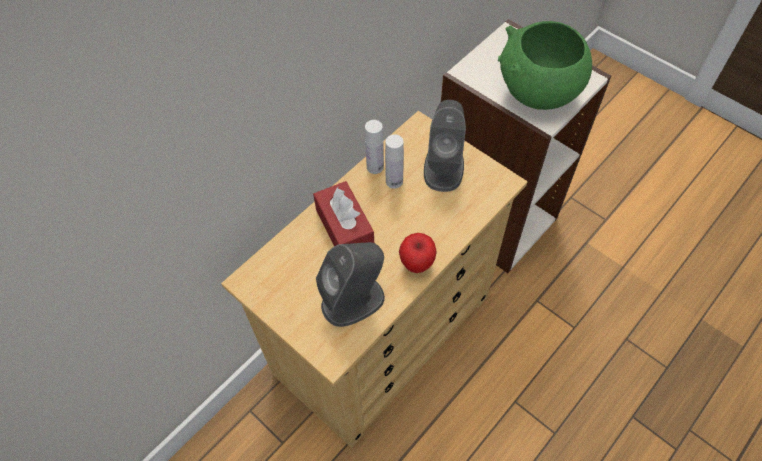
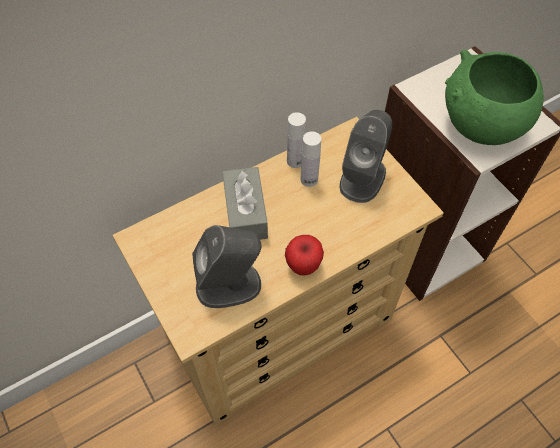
camera: 15 degrees right, 0 degrees up
red tissue box [313,181,374,246] -> grey tissue box [222,167,268,240]

